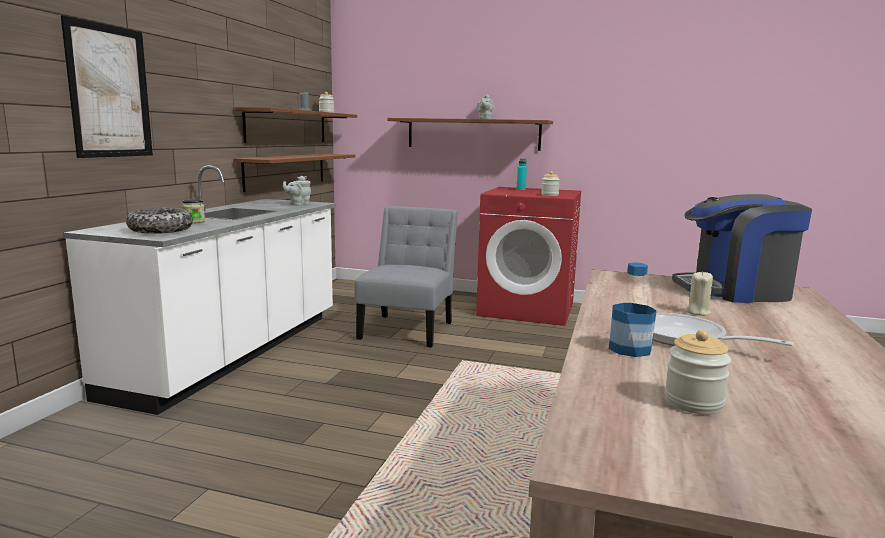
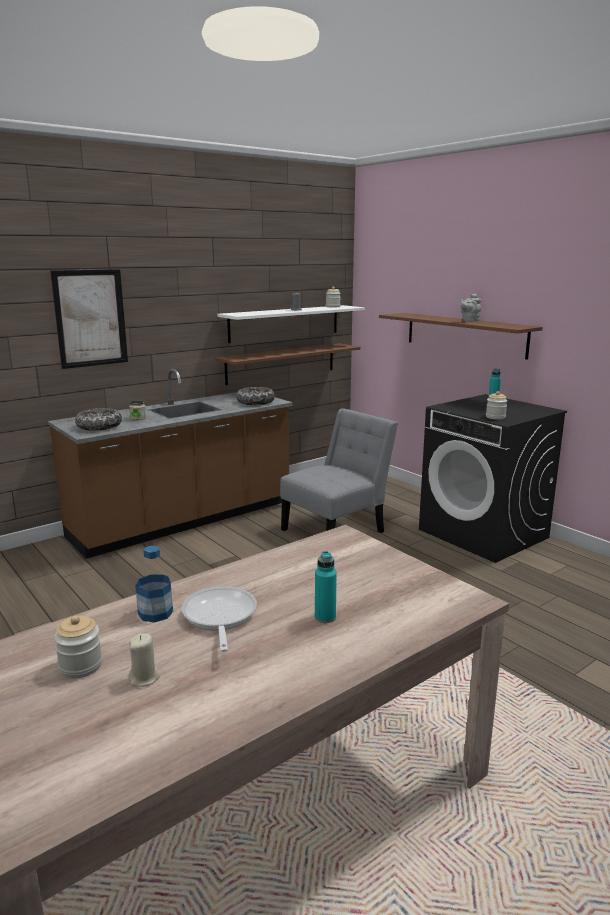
camera: 35 degrees right, 5 degrees up
white counter [63,165,336,415] -> brown counter [48,369,293,559]
brown shelf [234,107,357,143] -> white shelf [218,305,365,343]
grey teapot [283,176,311,206] -> bowl [236,387,275,405]
red washing machine [476,187,581,326] -> black washing machine [419,394,567,563]
coffee machine [672,194,812,303] -> none
beige candle [685,271,713,316] -> beige candle moved to [129,633,160,687]
none -> turquoise bottle [315,551,337,623]

